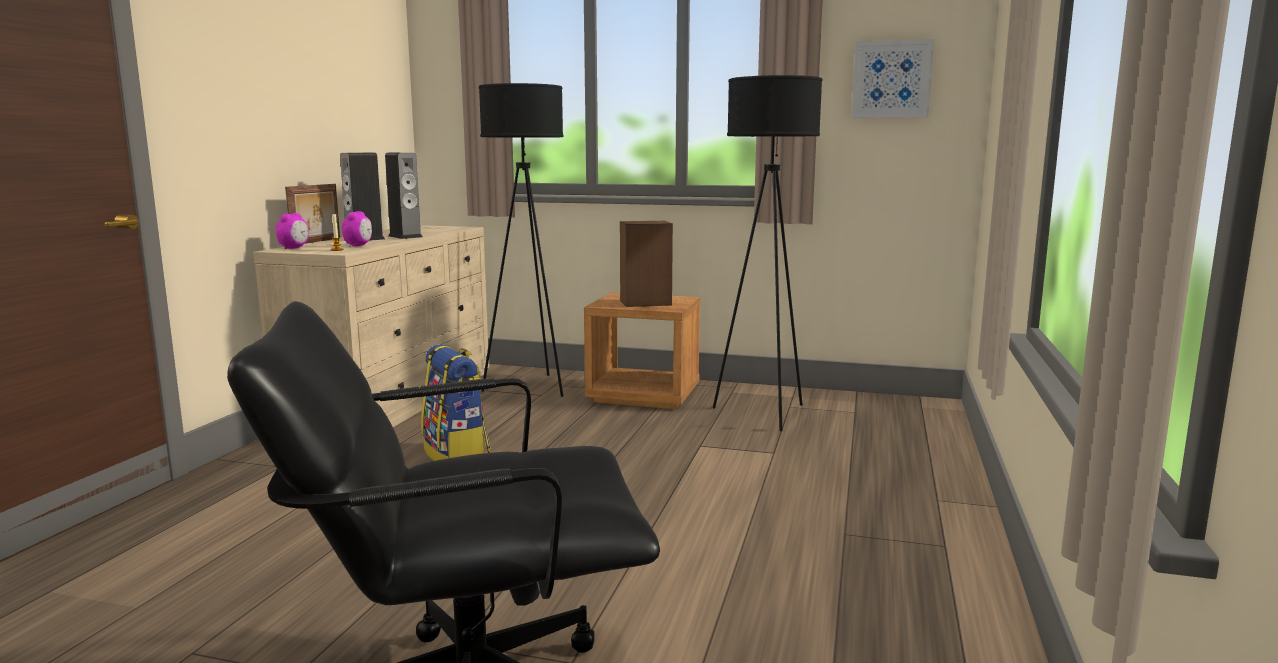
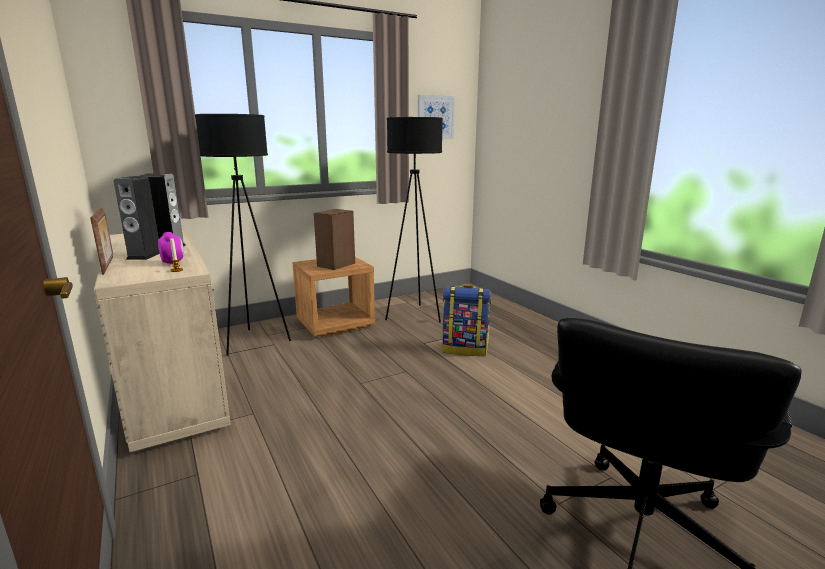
camera: 45 degrees left, 5 degrees up
alarm clock [276,213,309,249] -> none
backpack [421,344,491,461] -> backpack moved to [442,285,491,356]

